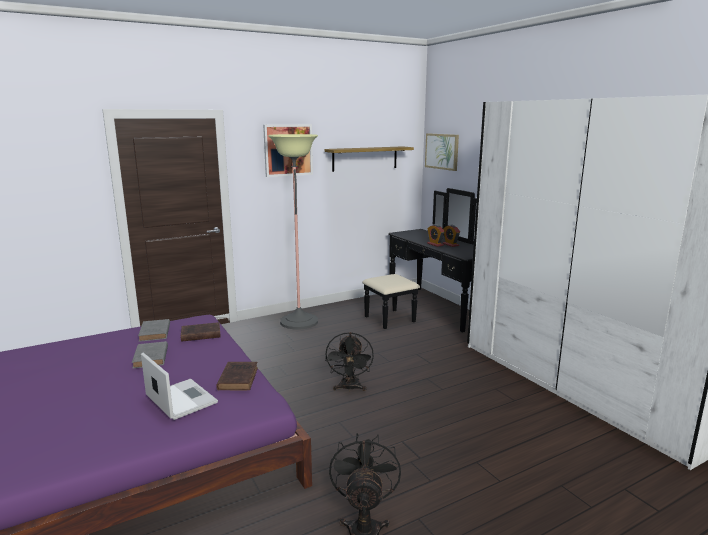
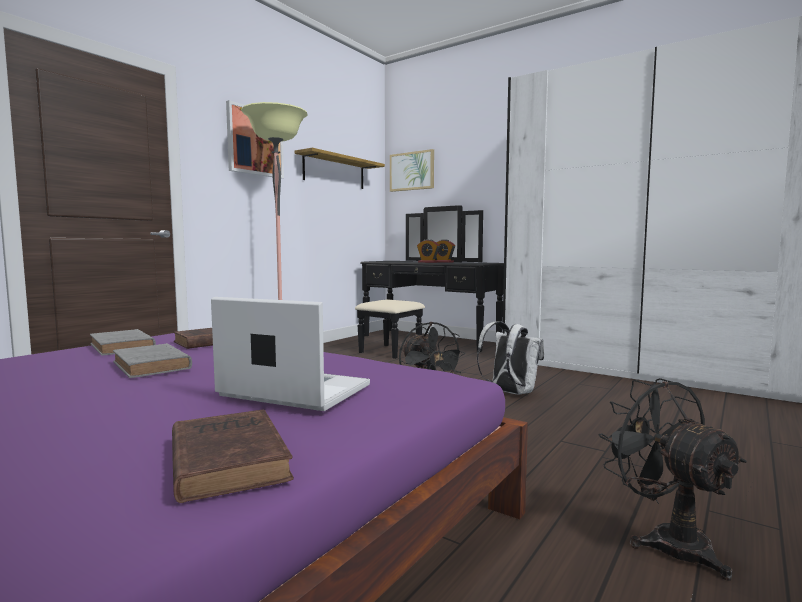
camera: 25 degrees left, 10 degrees down
brown book [216,362,258,390] -> brown book moved to [172,410,294,503]
none -> white backpack [477,321,544,395]

